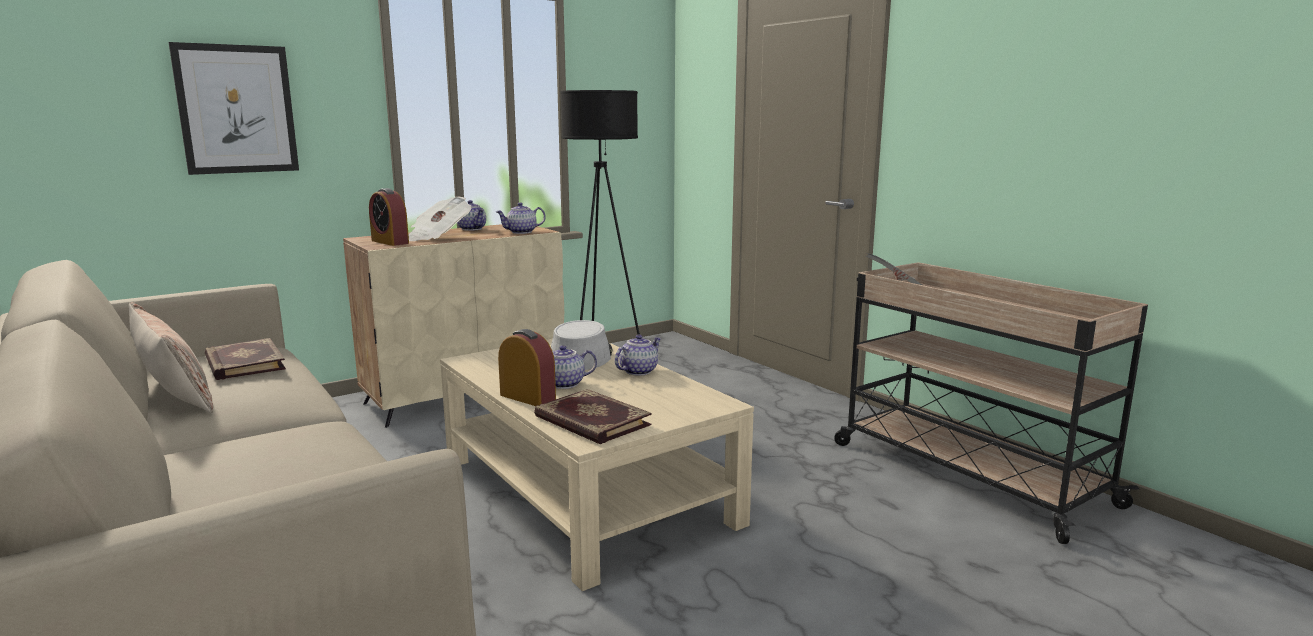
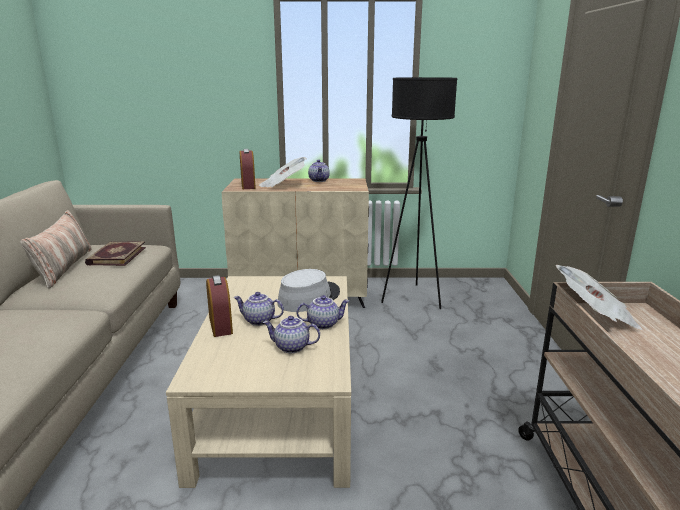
camera: 35 degrees right, 5 degrees up
picture [168,42,299,175] -> none
teapot [496,203,546,234] -> teapot moved to [263,316,320,353]
book [534,389,652,444] -> none

